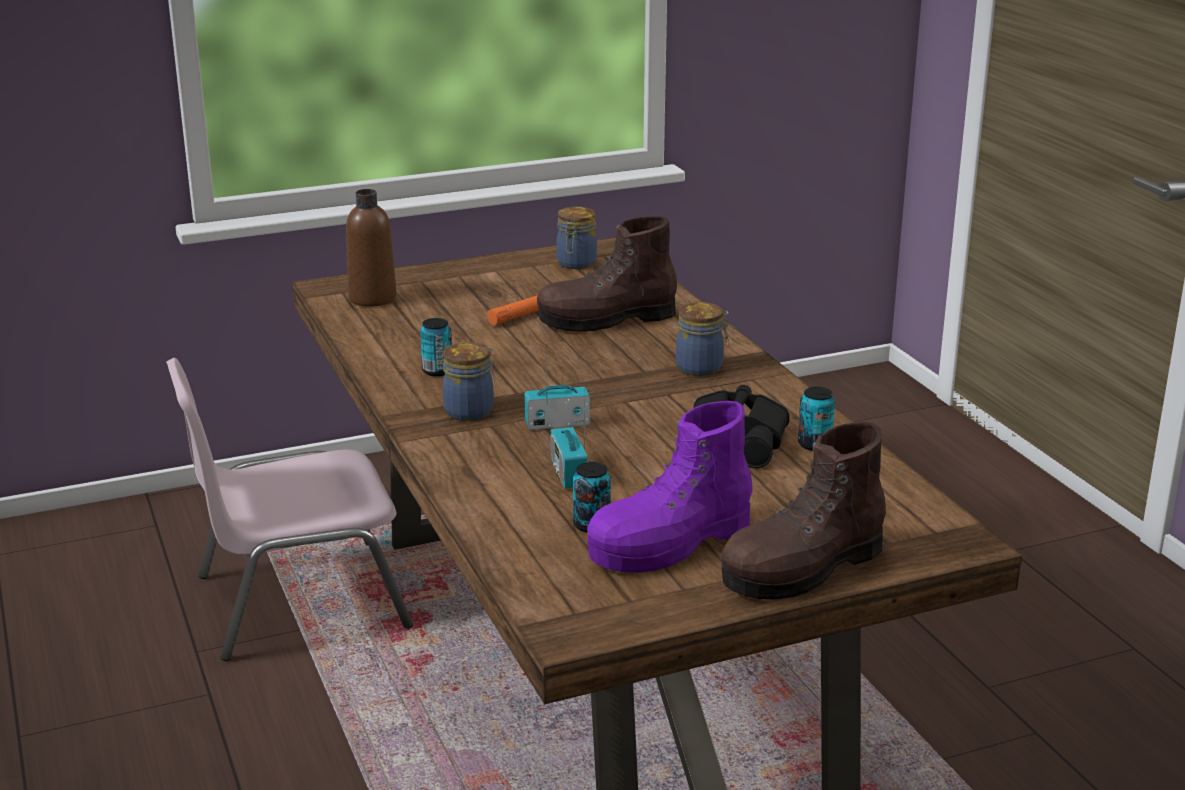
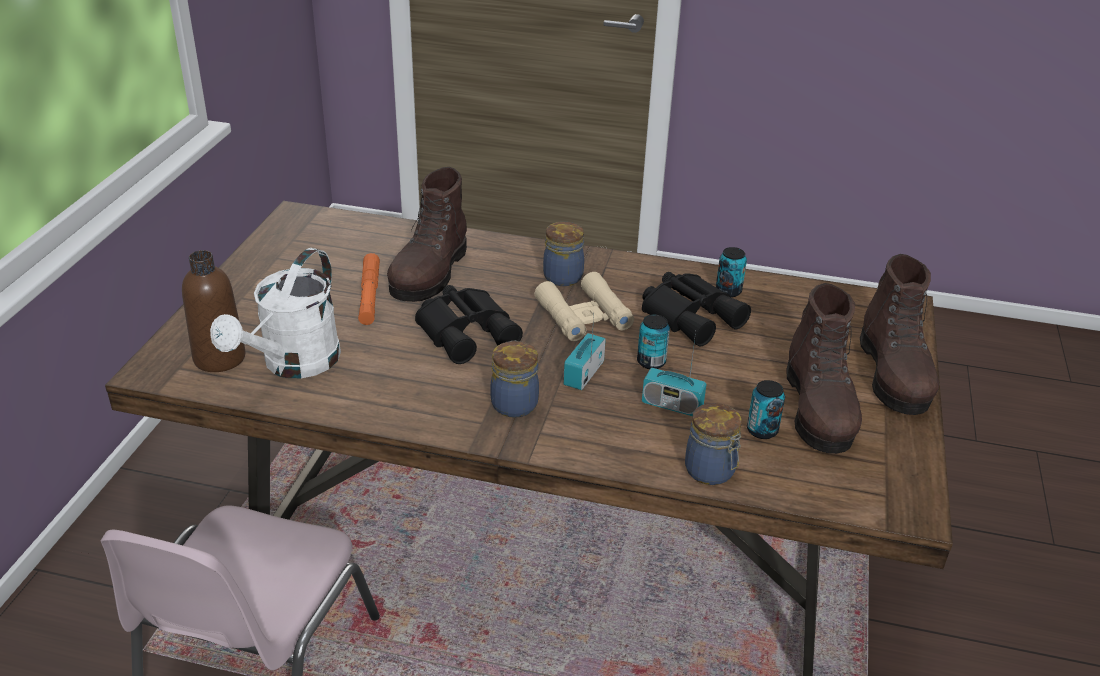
camera: 55 degrees left, 10 degrees up
can [420,318,452,376] -> can moved to [637,314,670,369]
jar [556,206,597,269] -> jar moved to [685,403,742,485]
purple boot [587,401,753,573] -> brown boot [786,283,862,454]
none -> white watering can [210,248,341,378]
none -> black binoculars [415,285,523,364]
none -> beige binoculars [535,272,634,341]

